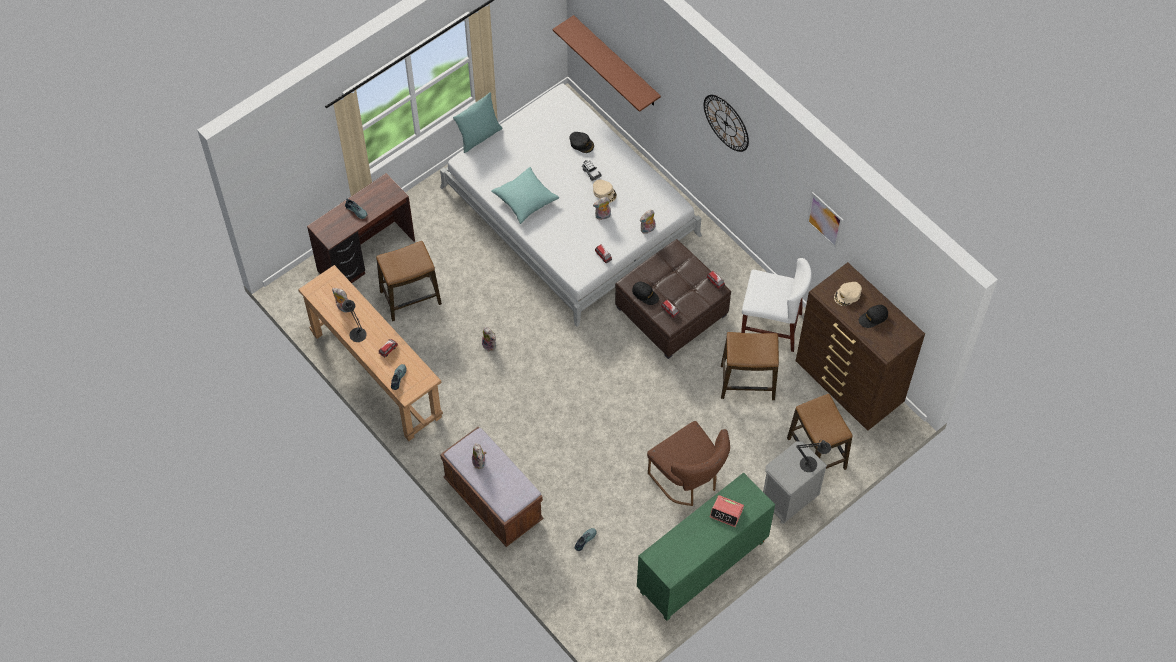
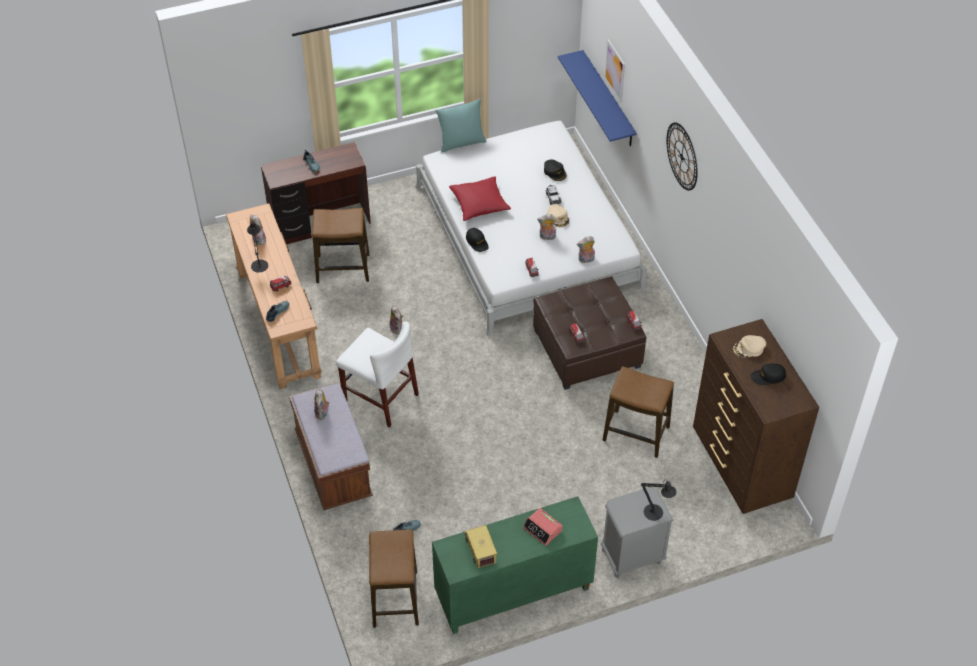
camera: 20 degrees right, 10 degrees down
turquoise pillow [492,167,559,224] -> red pillow [449,177,511,221]
brown shelf [552,15,661,112] -> blue shelf [558,50,637,146]
black cap [632,282,659,305] -> black cap moved to [466,228,489,252]
brown chair [647,421,730,506] -> none
white chair [741,258,812,352] -> white chair moved to [336,321,419,428]
stool [787,394,853,470] -> stool moved to [369,529,419,628]
picture [807,192,843,248] -> picture moved to [604,39,625,103]
none -> toy truck [464,525,497,568]

